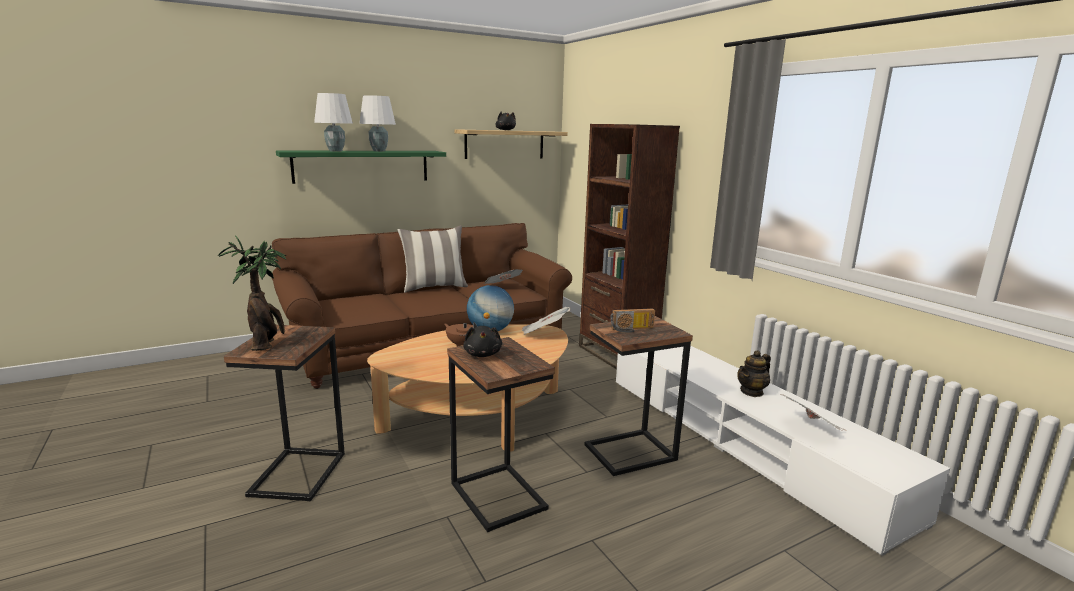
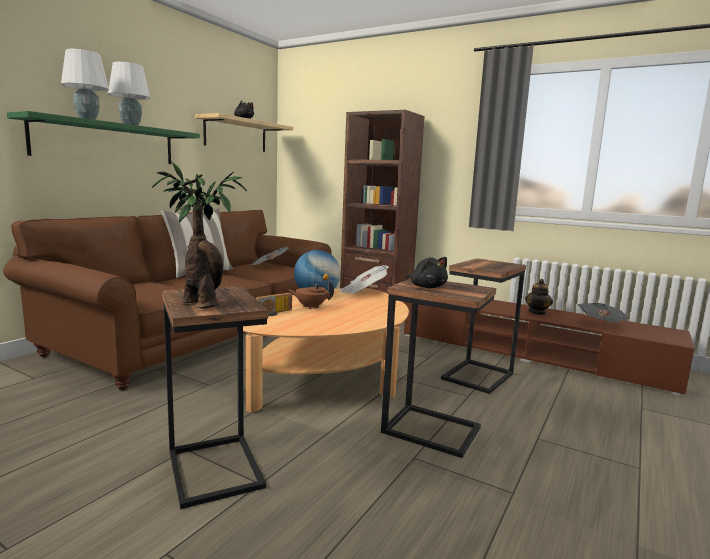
camera: 30 degrees left, 5 degrees down
radio [610,309,655,333] -> radio moved to [256,293,292,316]
white tv stand [616,346,950,556] -> brown tv stand [404,300,694,396]

